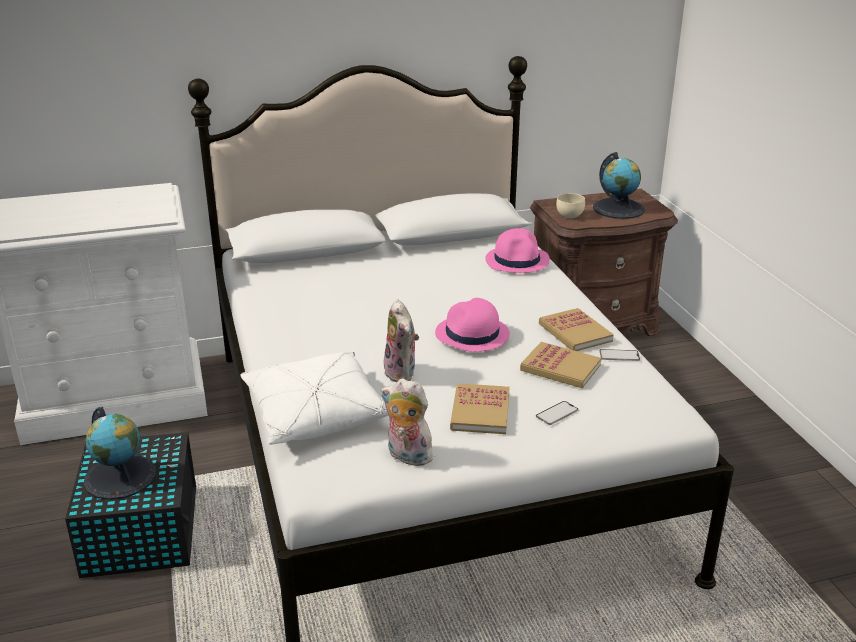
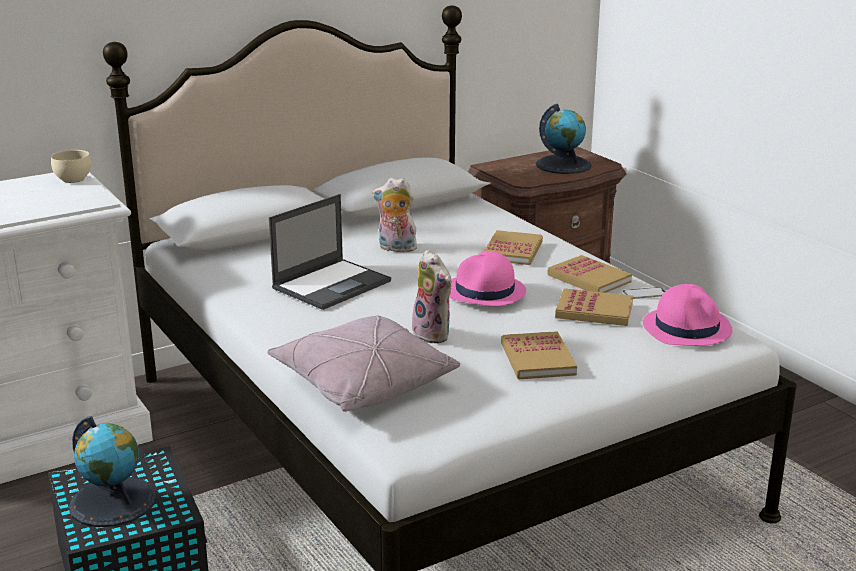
camera: 15 degrees left, 5 degrees down
white pillow [240,351,389,445] -> purple pillow [267,315,460,412]
plush toy [381,379,435,466] -> plush toy moved to [372,178,417,252]
pink hat [485,228,550,273] -> pink hat moved to [643,284,733,346]
phone [536,401,579,425] -> none
beige bowl [556,193,585,219] -> beige bowl moved to [51,150,91,183]
none -> laptop [269,194,391,310]
none -> book [484,230,543,265]

